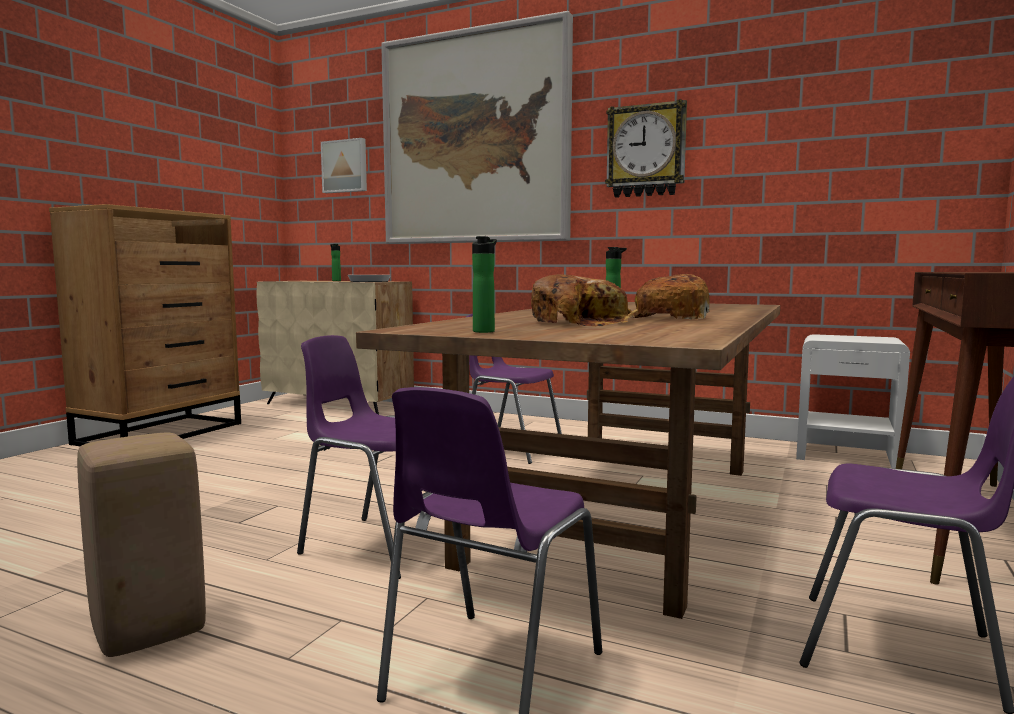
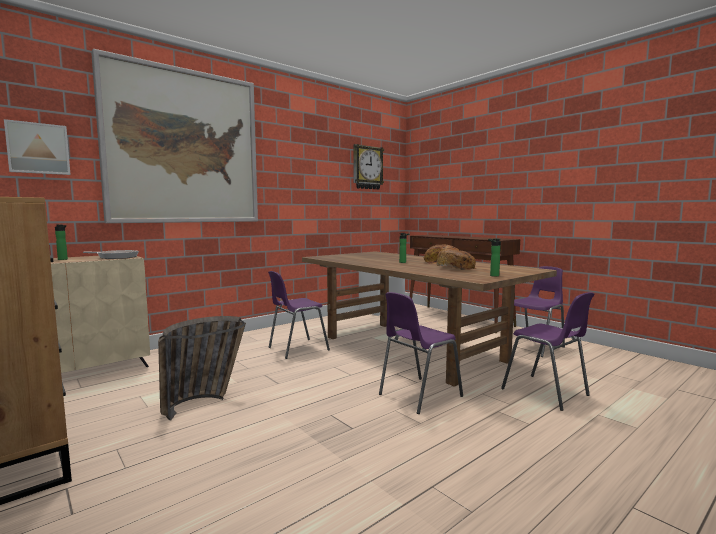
camera: 65 degrees left, 0 degrees up
beige stool [77,433,206,657] -> none
wall clock [605,99,687,198] -> wall clock moved to [354,144,384,190]
none -> basket [158,316,246,421]

